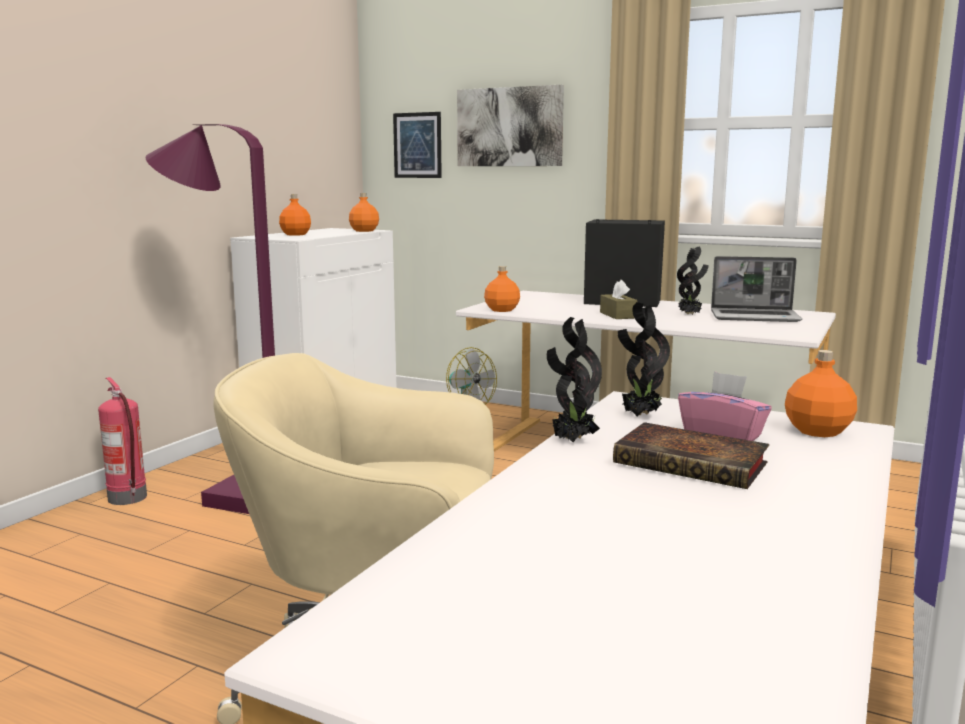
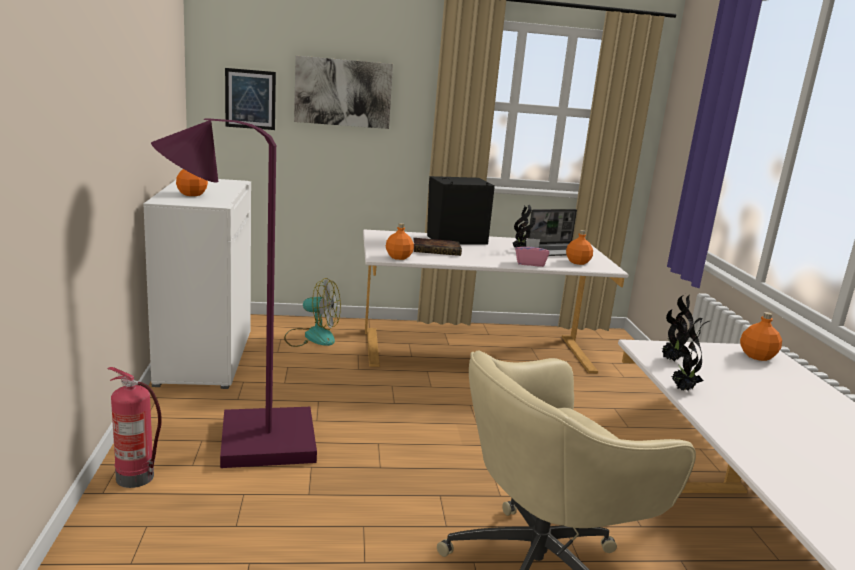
camera: 35 degrees left, 5 degrees up
orange bottle [349,193,379,232] -> orange bottle moved to [566,230,593,265]
brown tissue box [600,280,638,319] -> none
book [613,422,769,489] -> book moved to [413,238,462,256]
pink tissue box [678,371,772,441] -> pink tissue box moved to [515,238,550,267]

